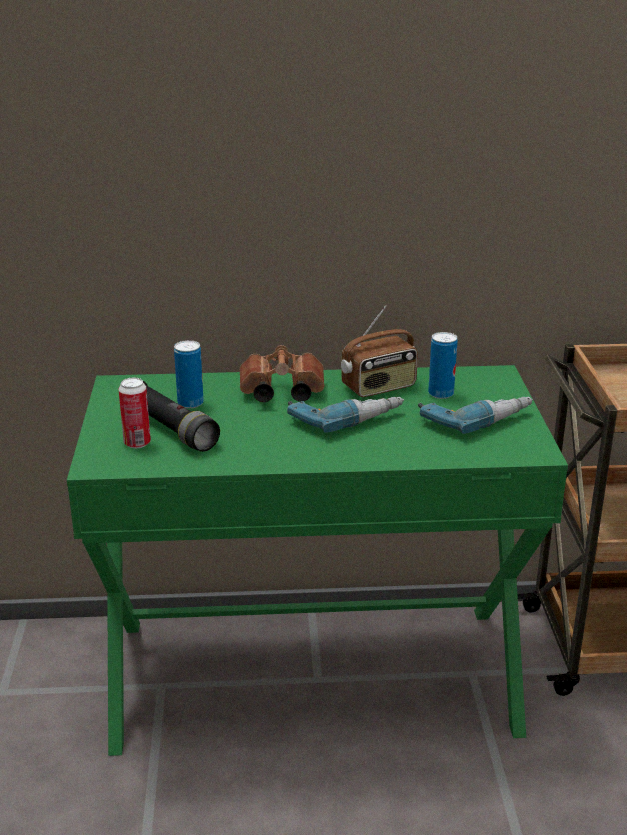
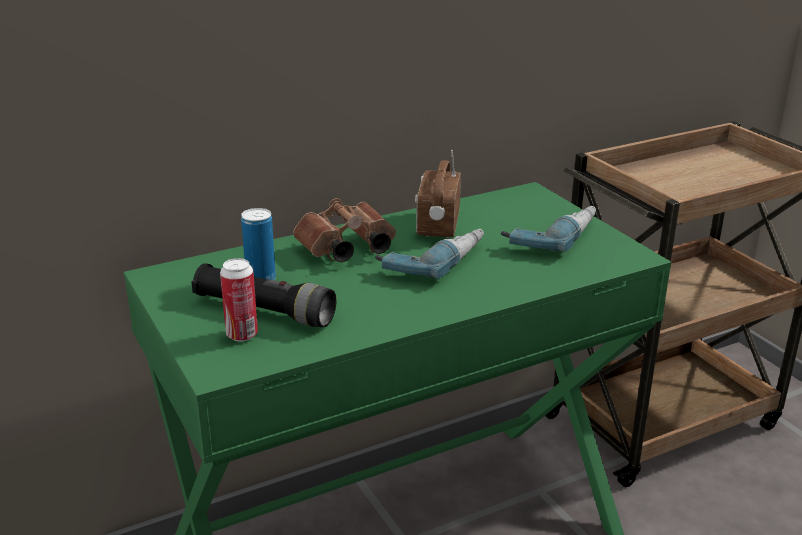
camera: 25 degrees left, 0 degrees up
radio [341,305,418,397] -> radio turned 150 degrees clockwise [415,150,461,238]
can [428,332,458,399] -> none

